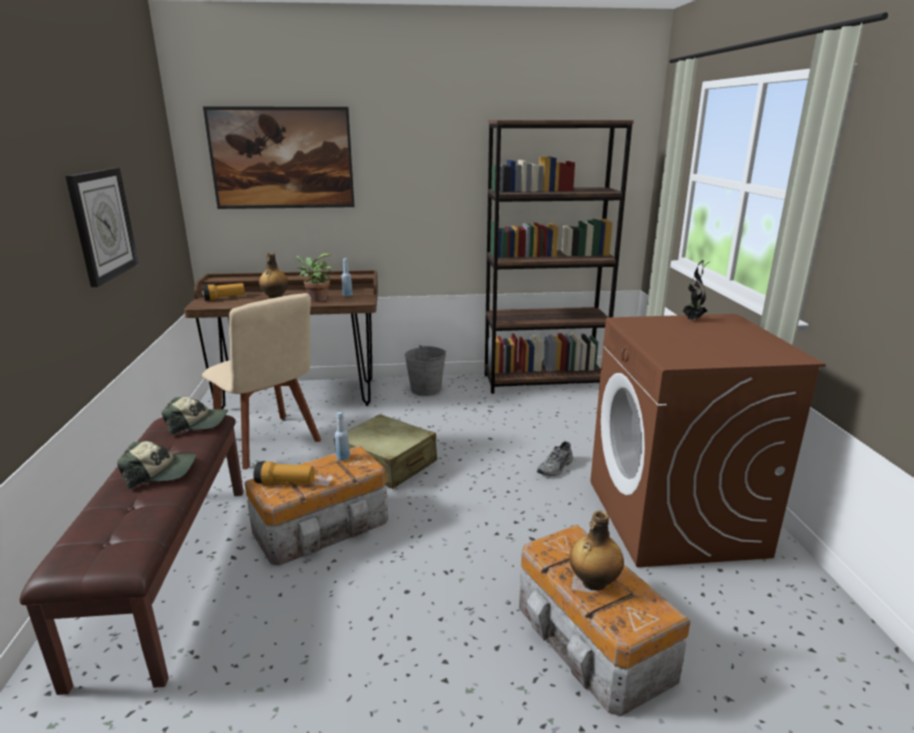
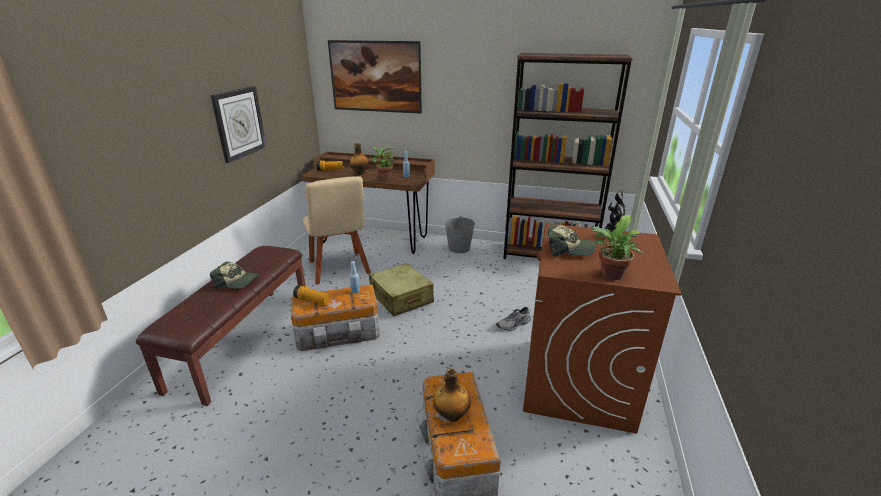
camera: 20 degrees right, 5 degrees up
cap [162,397,228,435] -> cap moved to [548,224,596,257]
none -> potted plant [591,215,644,280]

